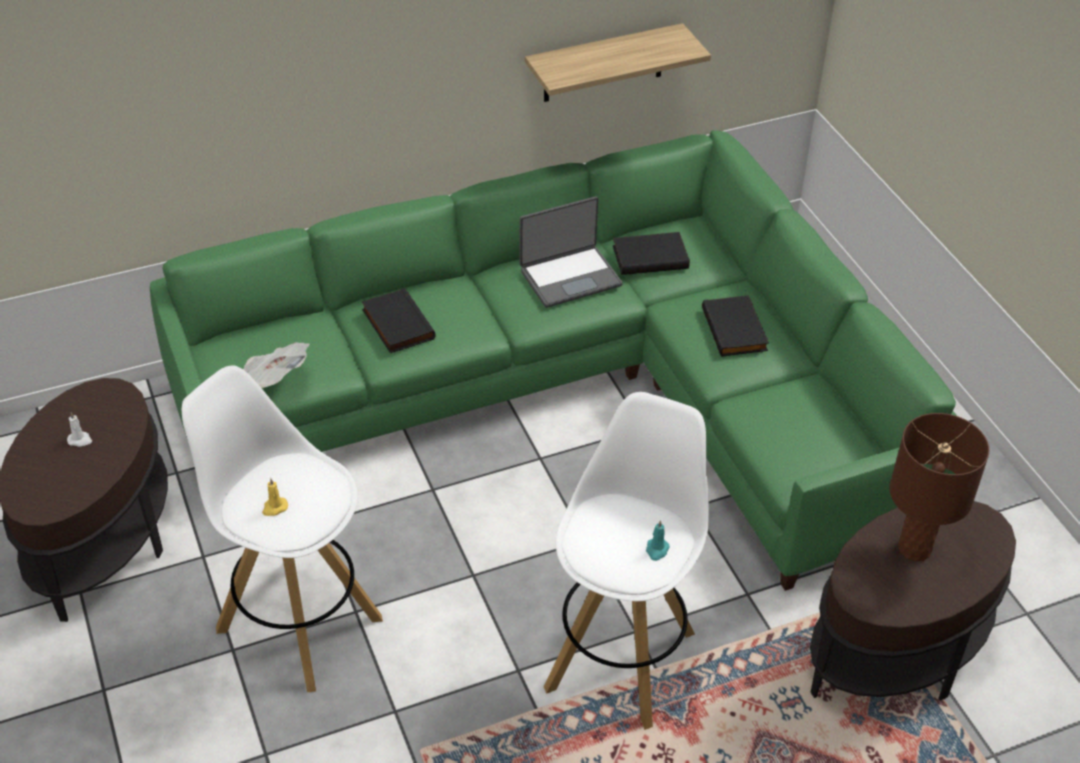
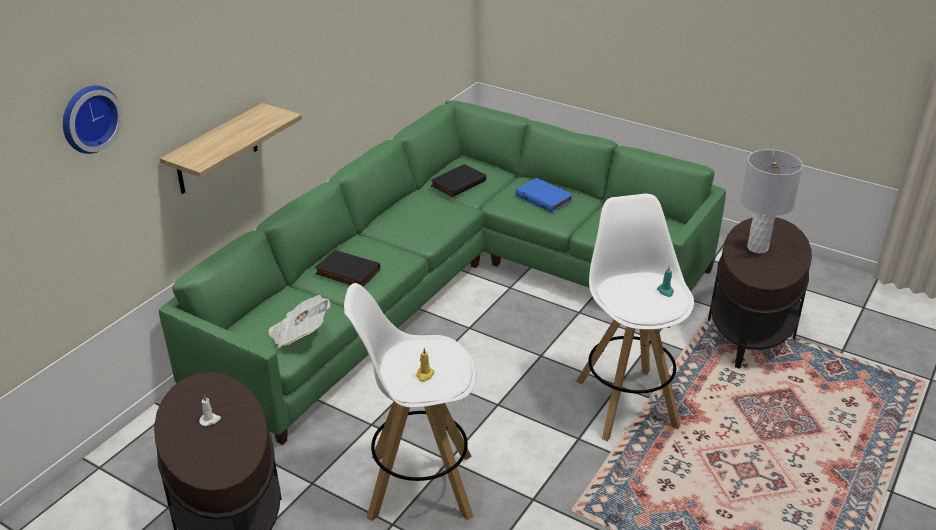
camera: 35 degrees left, 10 degrees down
laptop [519,196,622,308] -> none
shelf [525,23,711,102] -> shelf moved to [159,103,302,194]
black book [702,295,769,357] -> blue book [515,178,573,213]
brown table lamp [889,413,989,561] -> grey table lamp [741,149,803,254]
none -> wall clock [63,85,123,154]

